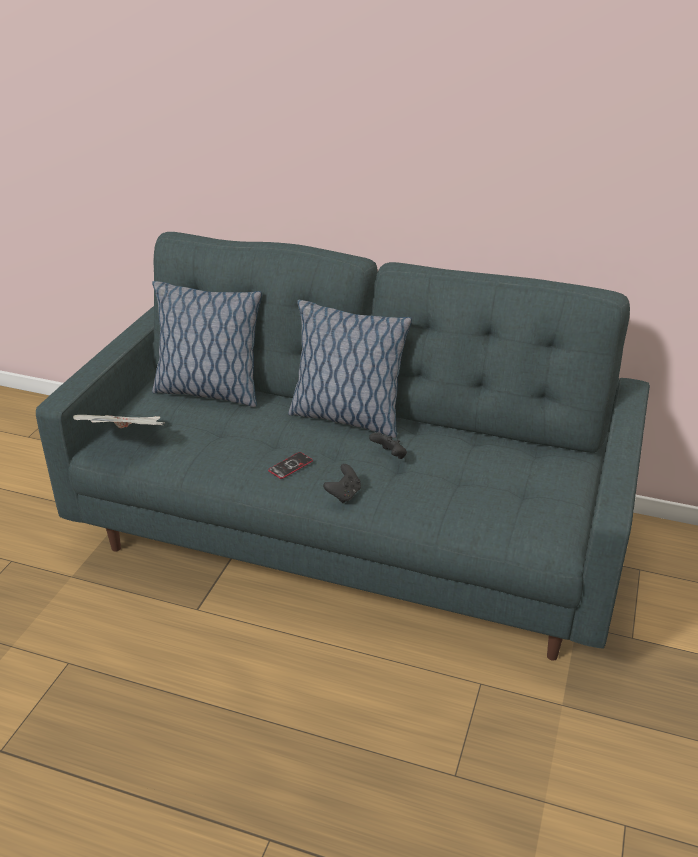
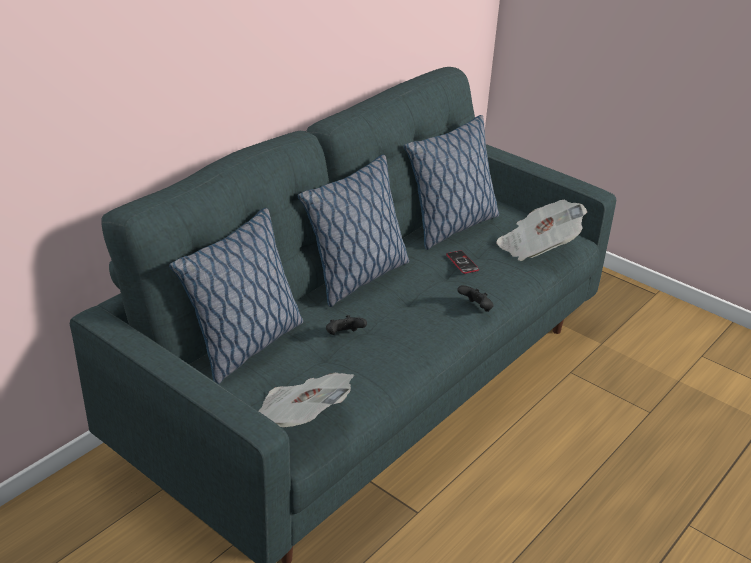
camera: 70 degrees left, 0 degrees up
phone [268,452,313,479] -> phone moved to [446,250,479,274]
black game controller [369,433,407,459] -> black game controller moved to [326,315,367,335]
none -> pillow [404,115,499,250]
none -> newspaper [496,200,587,261]

